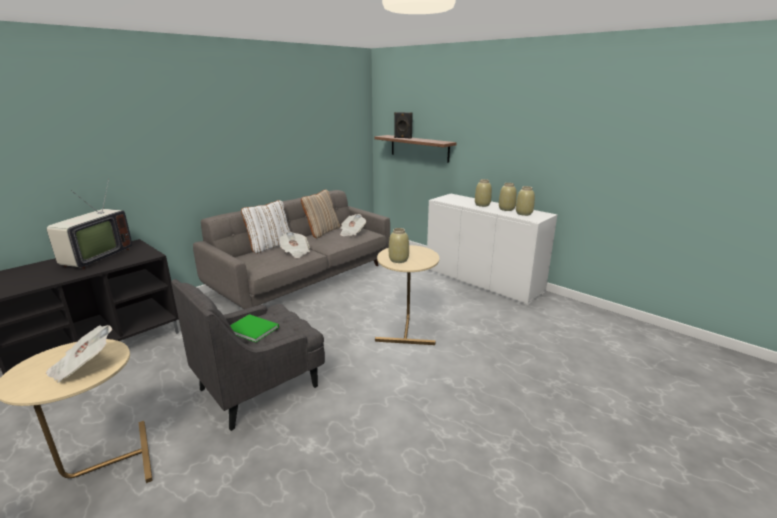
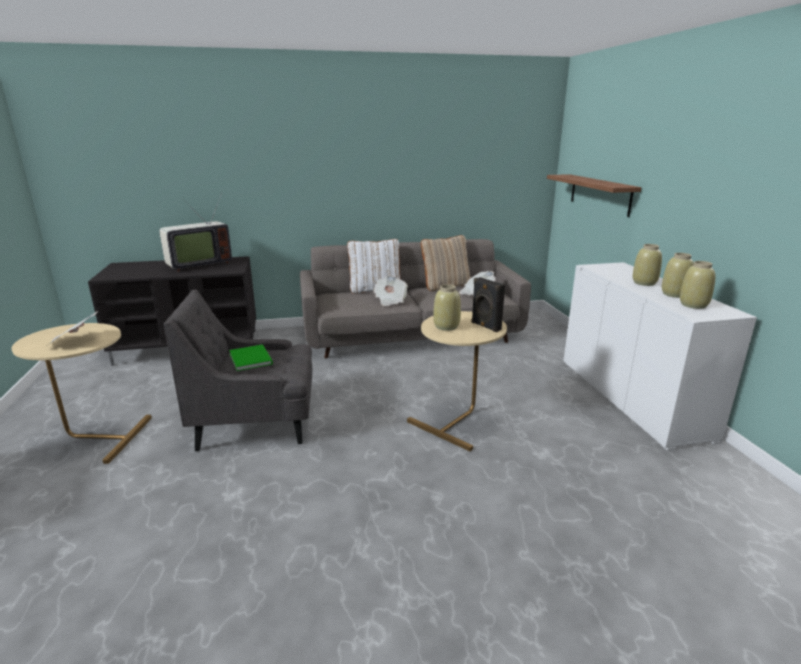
camera: 35 degrees right, 0 degrees up
black speaker [394,112,413,139] -> black speaker moved to [471,277,505,332]

